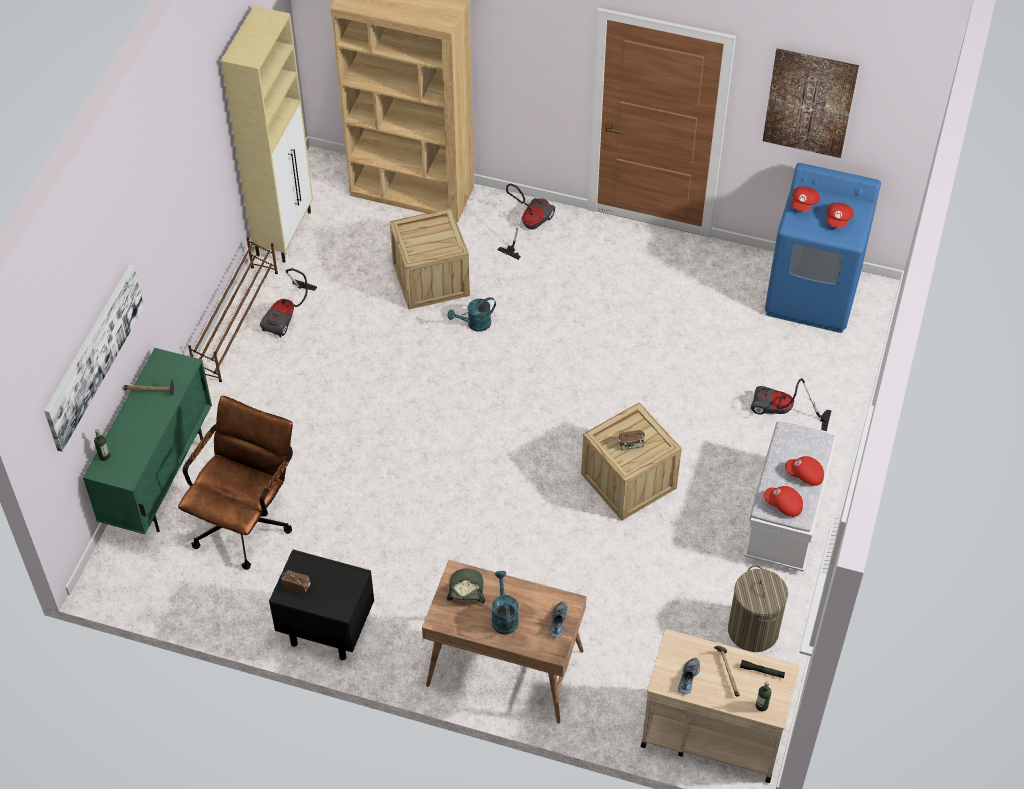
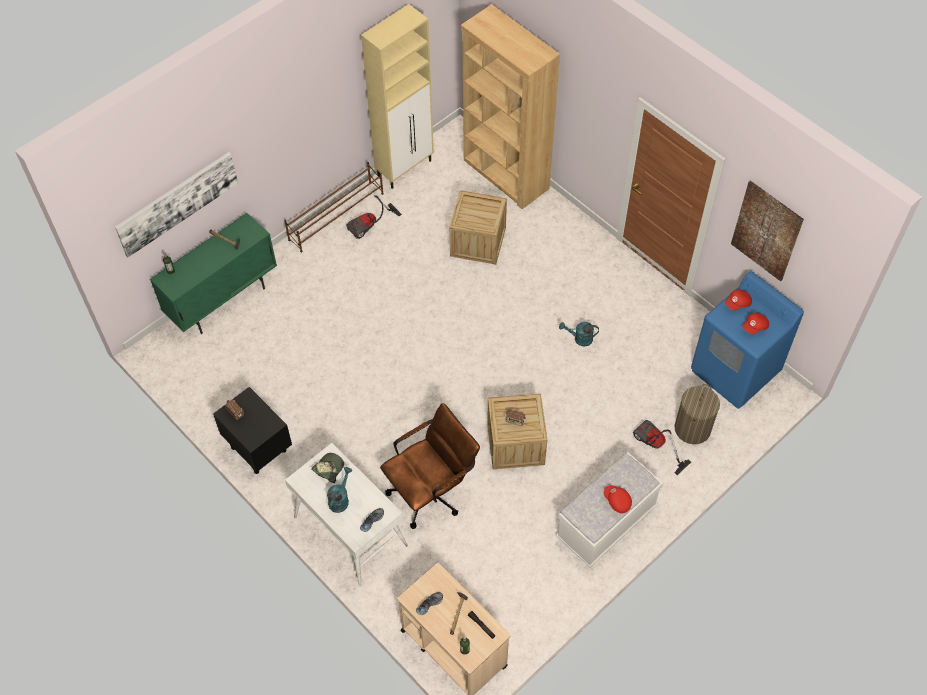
camera: 30 degrees right, 5 degrees up
brown office chair [178,396,293,570] -> brown office chair moved to [380,403,480,529]
brown desk [422,560,587,724] -> white desk [285,443,408,587]
turquoise watering can [447,297,496,332] -> turquoise watering can moved to [559,322,599,346]
vacuum cleaner [497,184,556,260] -> none
laundry basket [728,565,788,652] -> laundry basket moved to [674,384,720,444]
red cap [764,486,803,517] -> none

